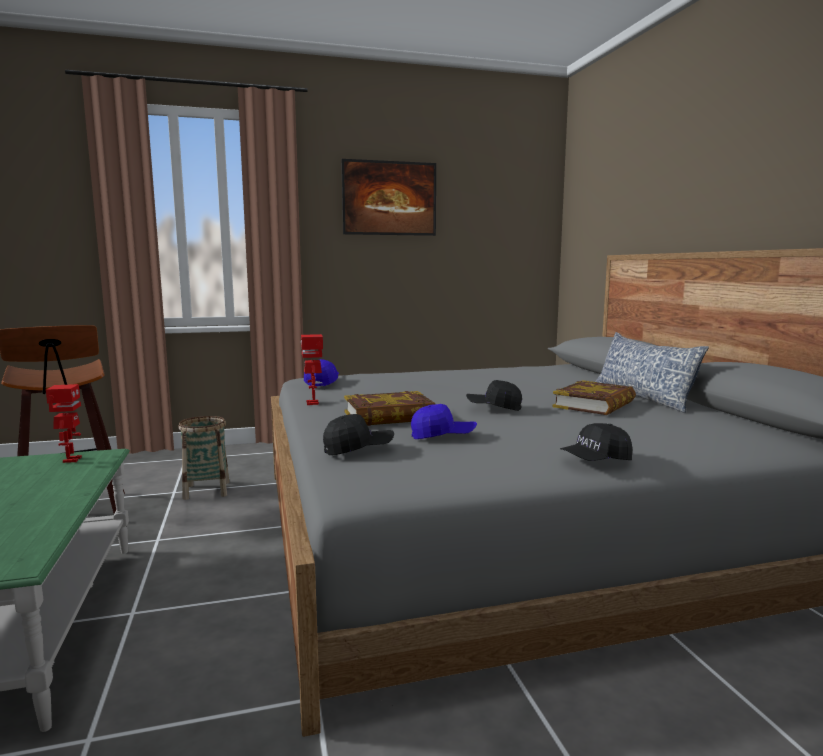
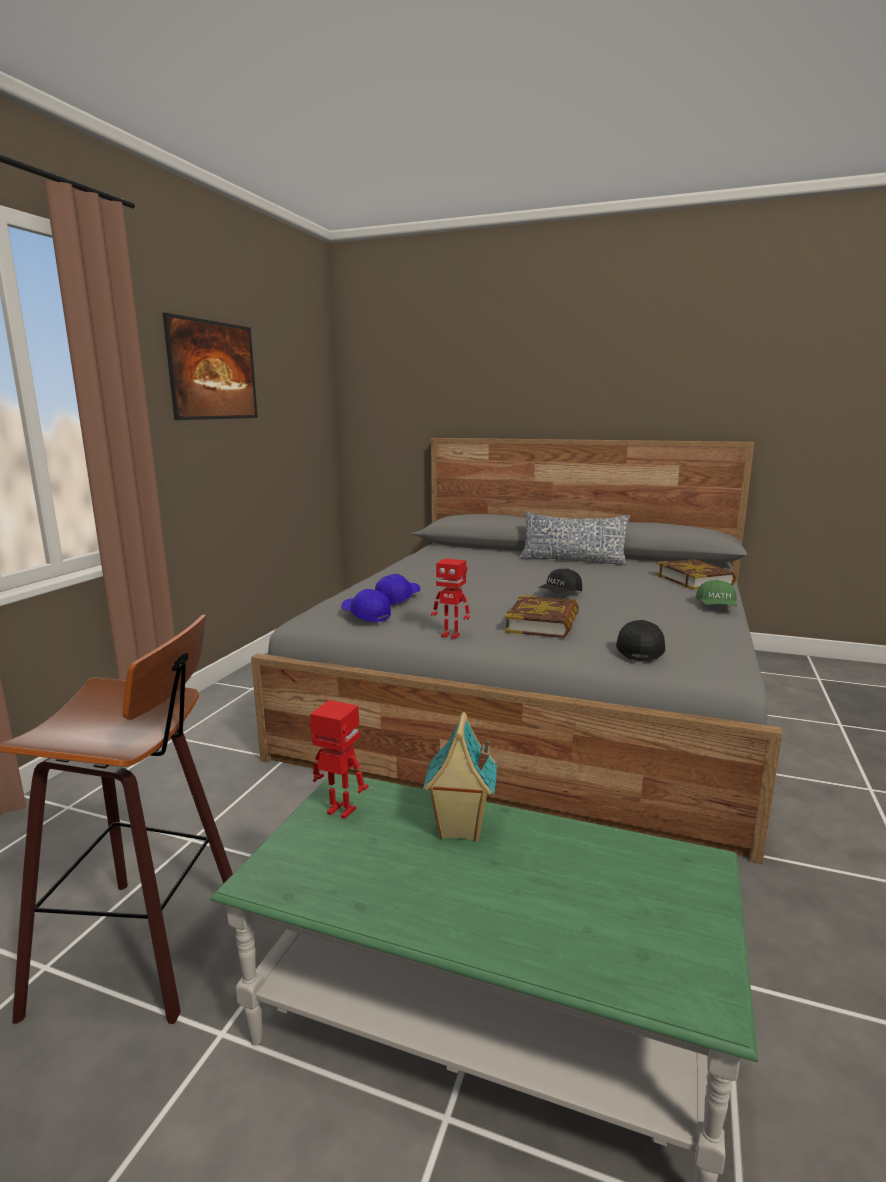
camera: 55 degrees left, 5 degrees up
basket [178,416,230,500] -> none
blue cap [411,404,477,439] -> blue cap moved to [375,574,420,605]
book [552,380,636,415] -> book moved to [655,559,736,590]
black cap [560,423,632,461] -> green cap [695,580,737,606]
none -> toy house [423,712,497,842]

